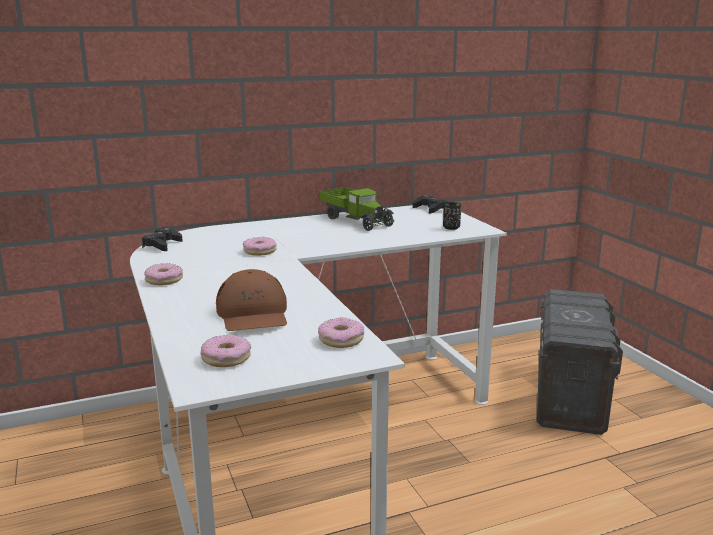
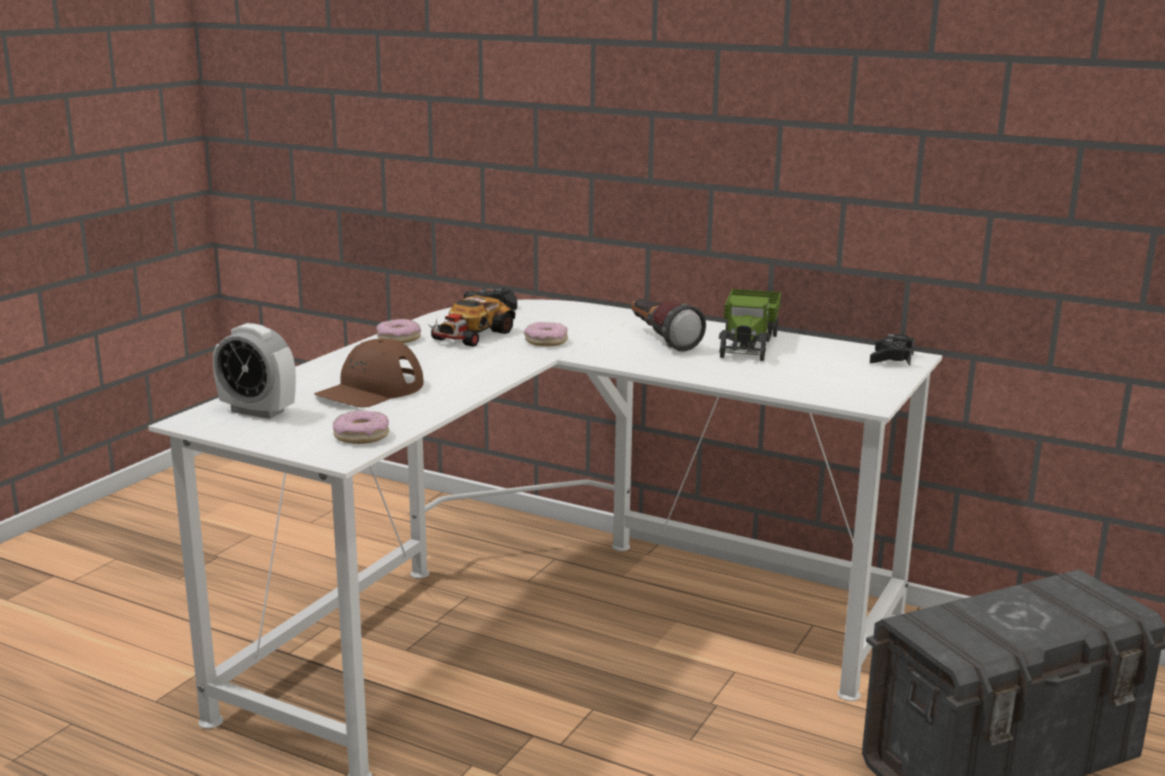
camera: 50 degrees right, 0 degrees up
donut [201,335,251,367] -> alarm clock [213,323,296,419]
black cup [443,202,461,230] -> none
none -> toy car [428,295,515,347]
none -> flashlight [631,299,706,352]

